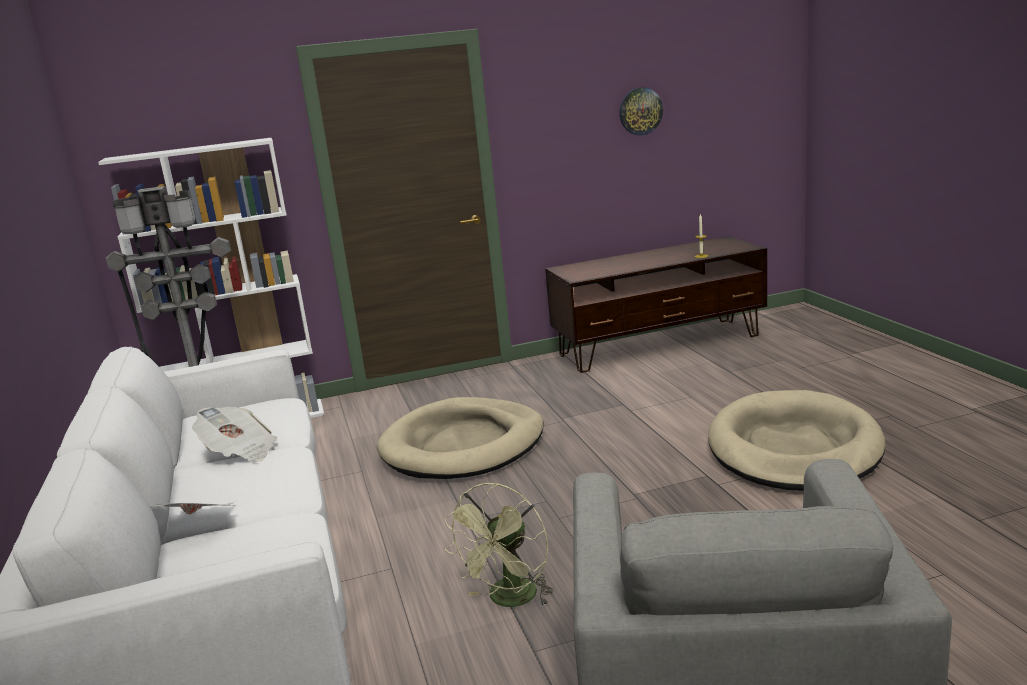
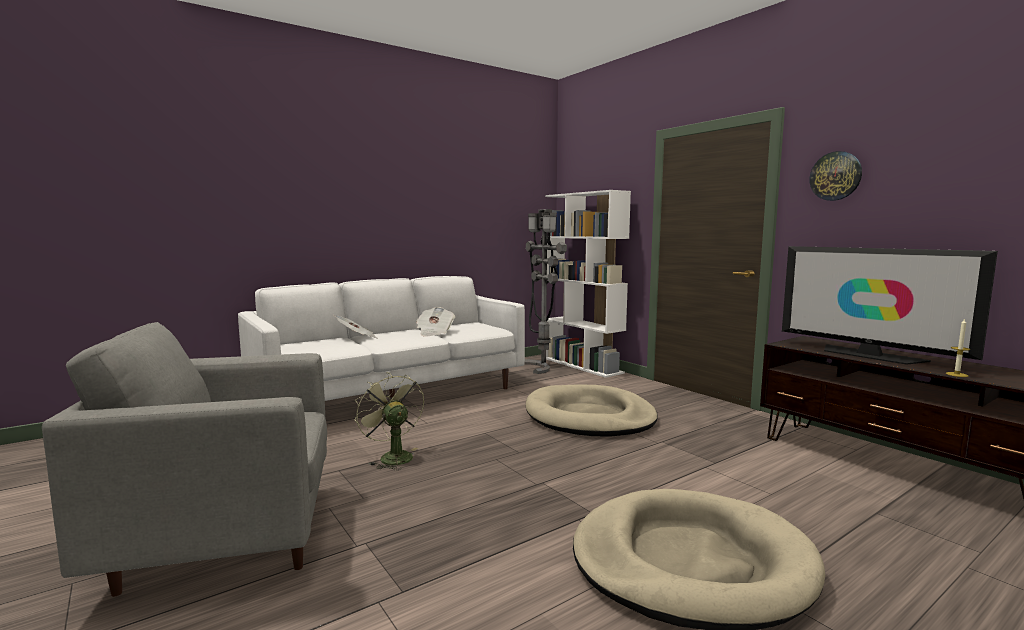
camera: 70 degrees right, 10 degrees down
green fan [444,483,554,607] -> green fan turned 45 degrees clockwise [354,372,424,470]
wall clock [620,87,663,135] -> wall clock moved to [809,151,862,201]
none -> television [782,246,998,365]

